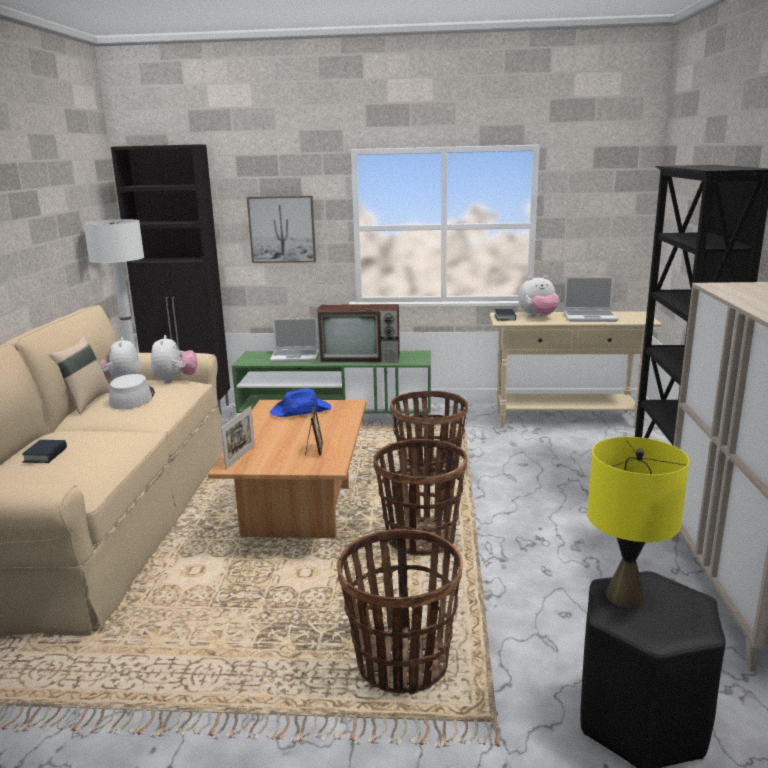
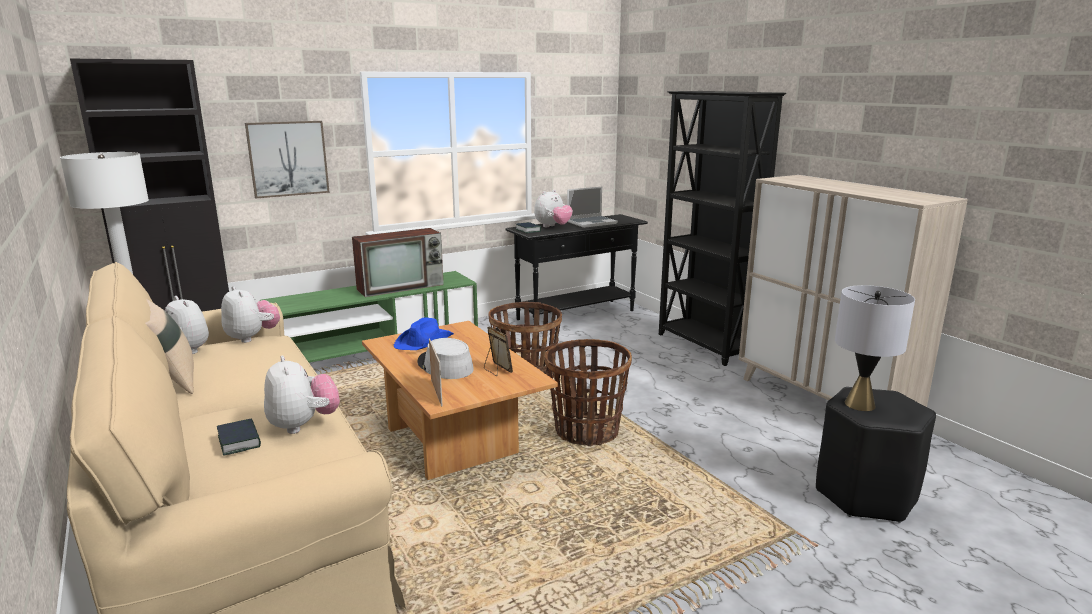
camera: 35 degrees left, 0 degrees up
grey hat [109,374,155,409] -> grey hat moved to [417,338,474,379]
laptop [270,318,319,362] -> none
basket [337,529,463,694] -> none
beige console table [489,311,662,428] -> black console table [506,214,648,320]
yellow table lamp [587,437,689,608] -> grey table lamp [835,285,915,411]
none -> plush toy [264,355,340,434]

